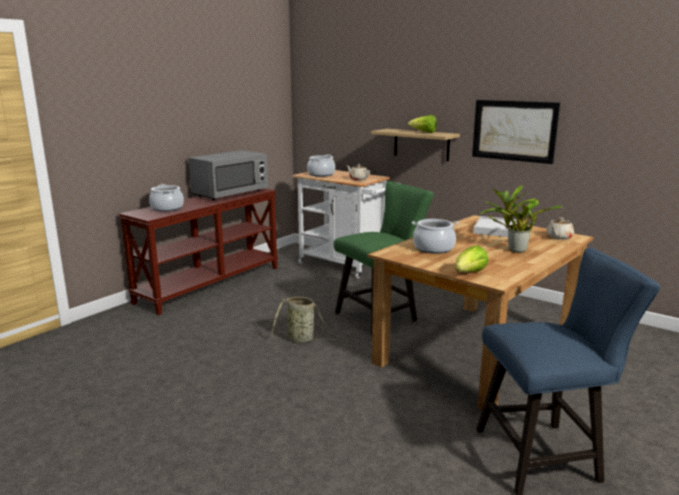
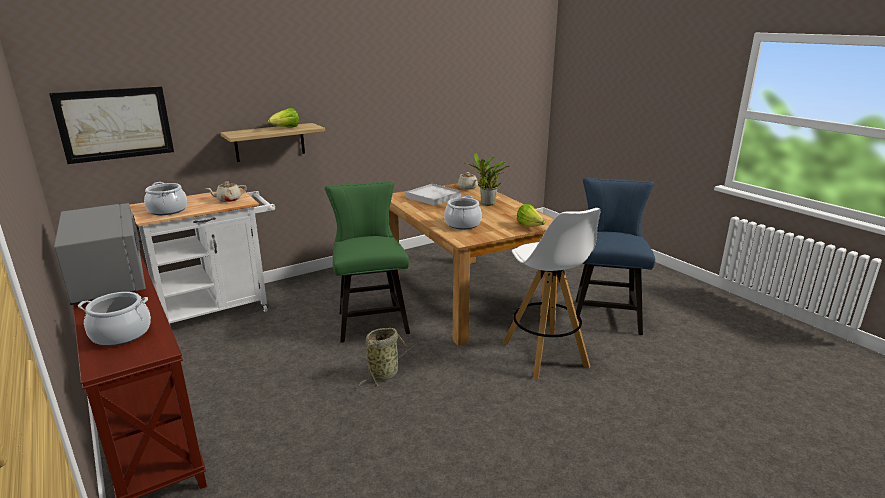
camera: 70 degrees left, 5 degrees up
picture [472,100,560,164] -> picture moved to [49,86,174,164]
none -> white stool [503,208,600,380]

